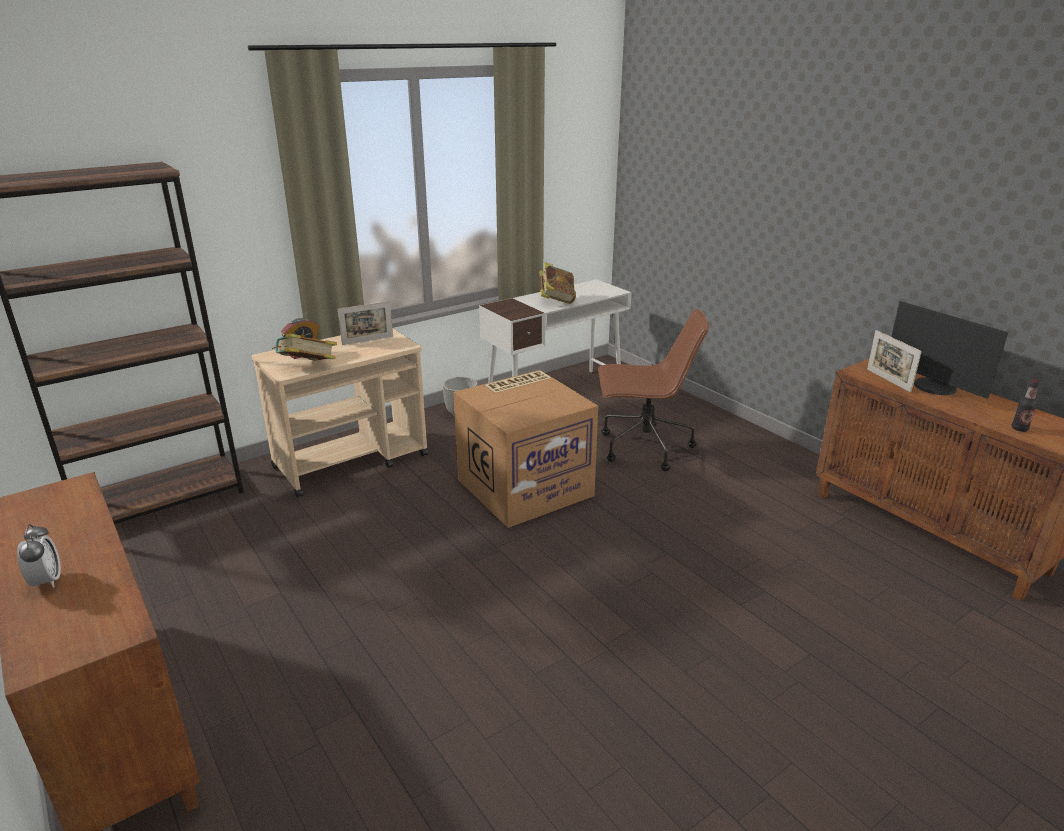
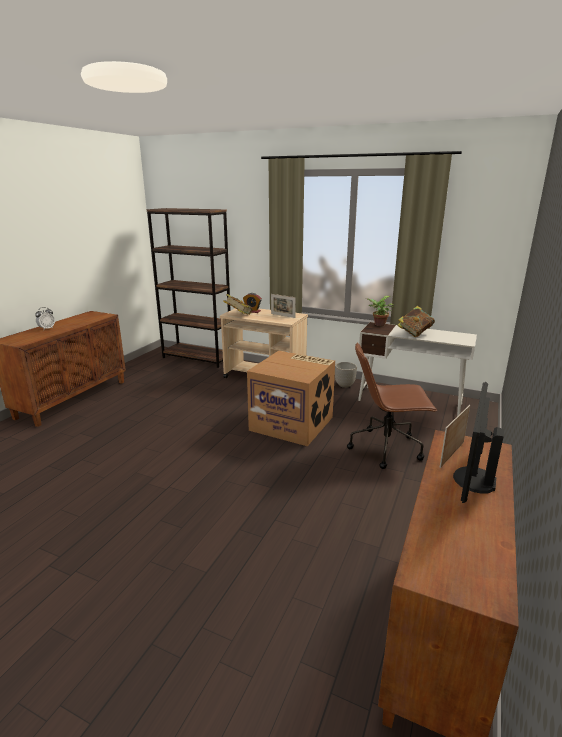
camera: 60 degrees right, 5 degrees down
brown office chair [598,309,709,471] -> brown office chair turned 120 degrees clockwise [347,343,437,469]
bottle [1011,379,1040,432] -> none
none -> potted plant [367,296,394,326]

